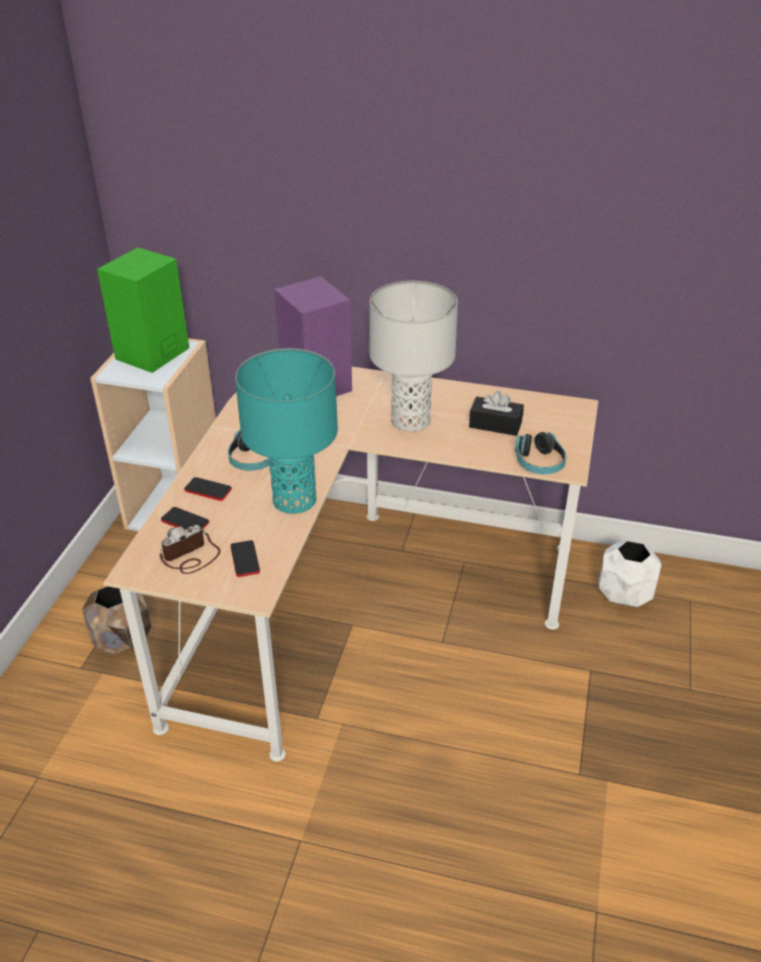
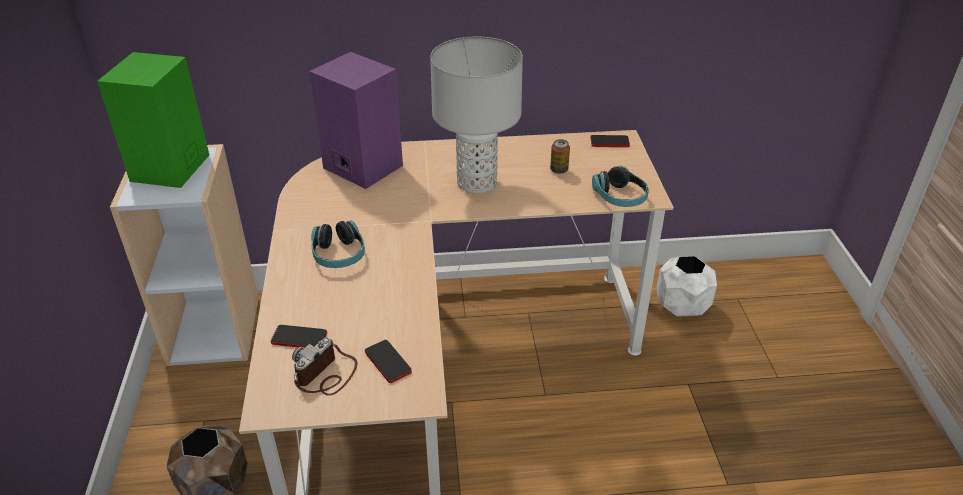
camera: 20 degrees left, 0 degrees up
phone [184,477,232,501] -> phone moved to [590,135,630,147]
turquoise table lamp [235,348,338,514] -> none
black tissue box [469,390,524,436] -> can [550,139,570,174]

